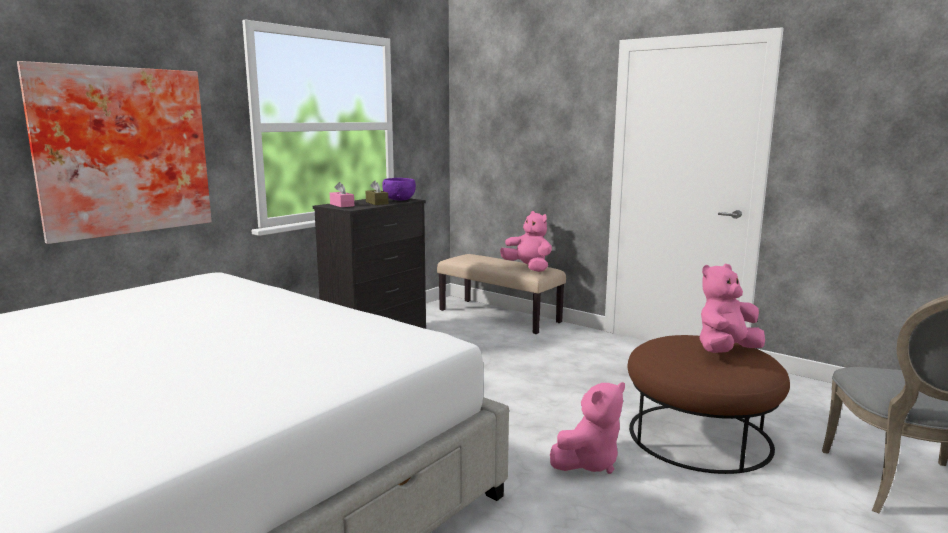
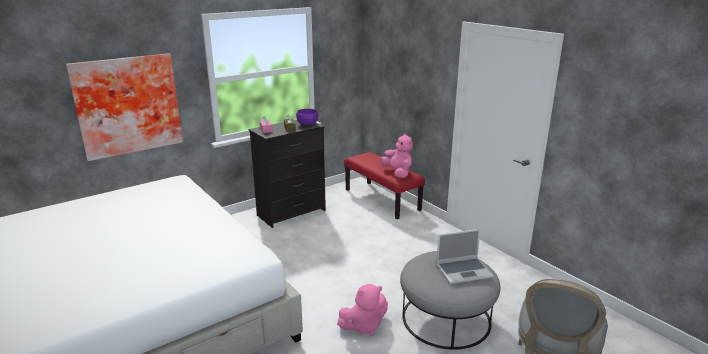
camera: 15 degrees right, 10 degrees up
beige bench [437,254,566,334] -> red bench [344,152,425,219]
brown ottoman [628,335,790,474] -> grey ottoman [400,251,500,350]
pink plush toy [699,264,765,353] -> laptop [436,229,493,284]

